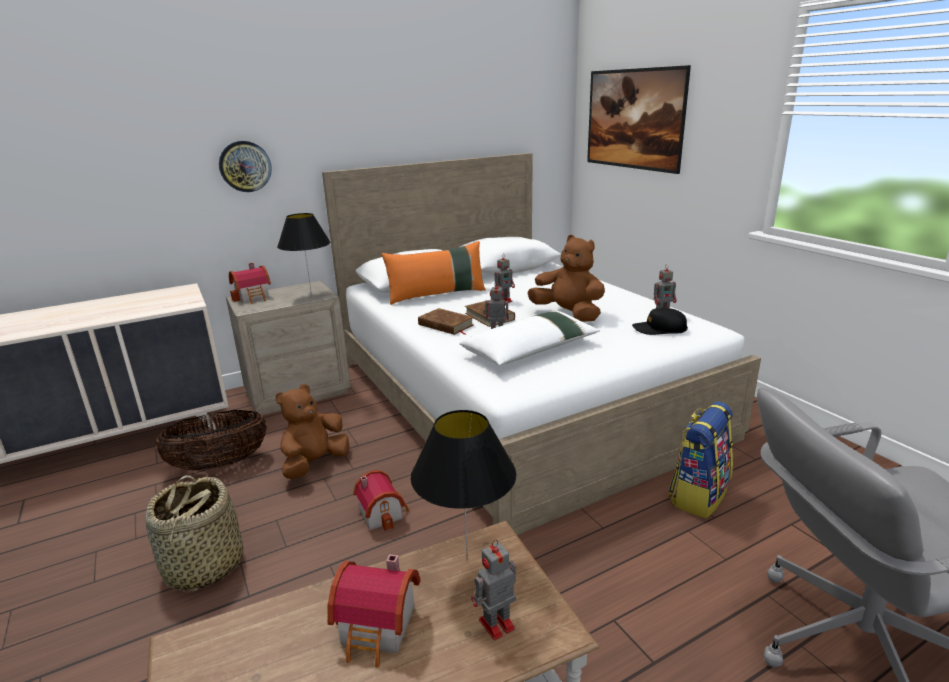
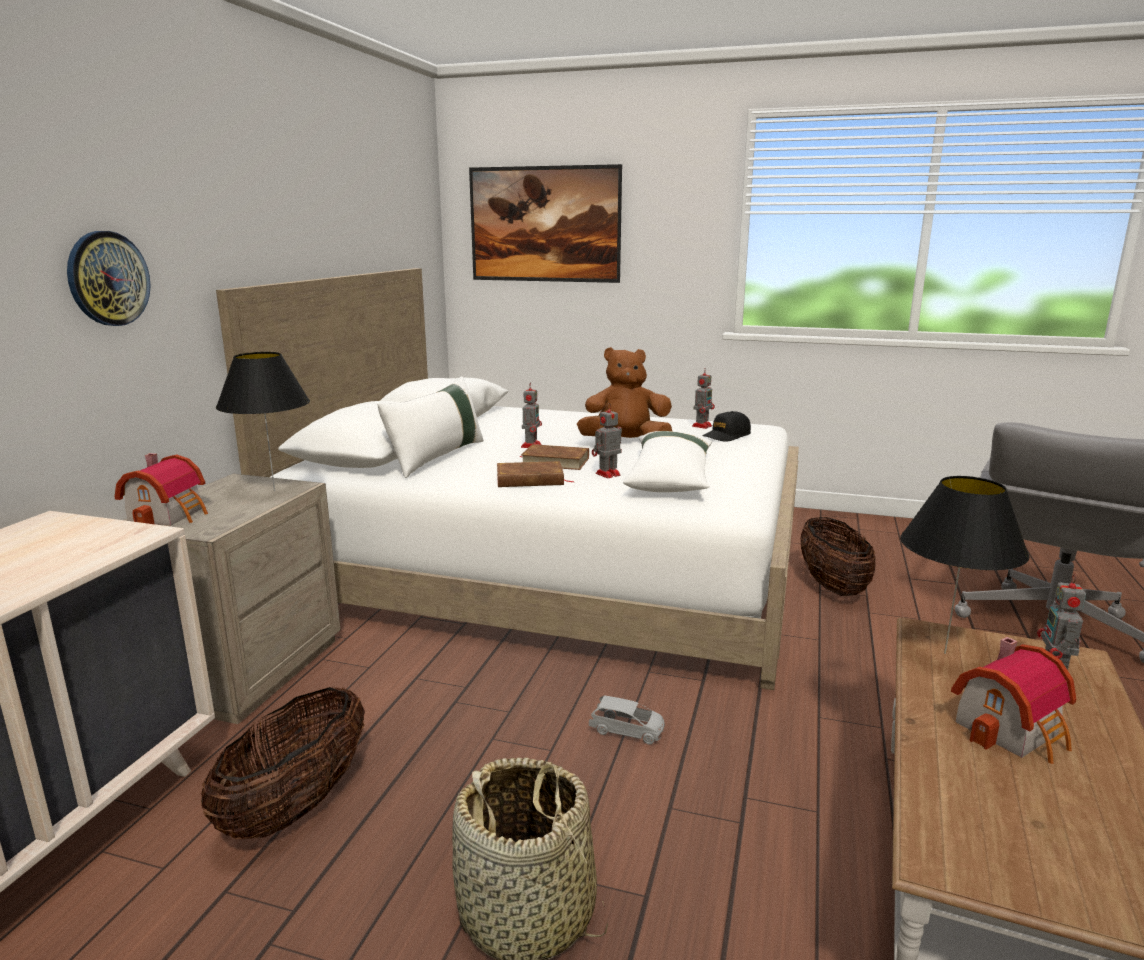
camera: 45 degrees left, 5 degrees down
brown plush toy [275,384,349,479] -> none
toy house [354,470,410,531] -> grey toy car [589,695,665,745]
orange pillow [381,241,486,305] -> white pillow [377,376,484,478]
backpack [669,402,733,519] -> basket [800,517,876,596]

